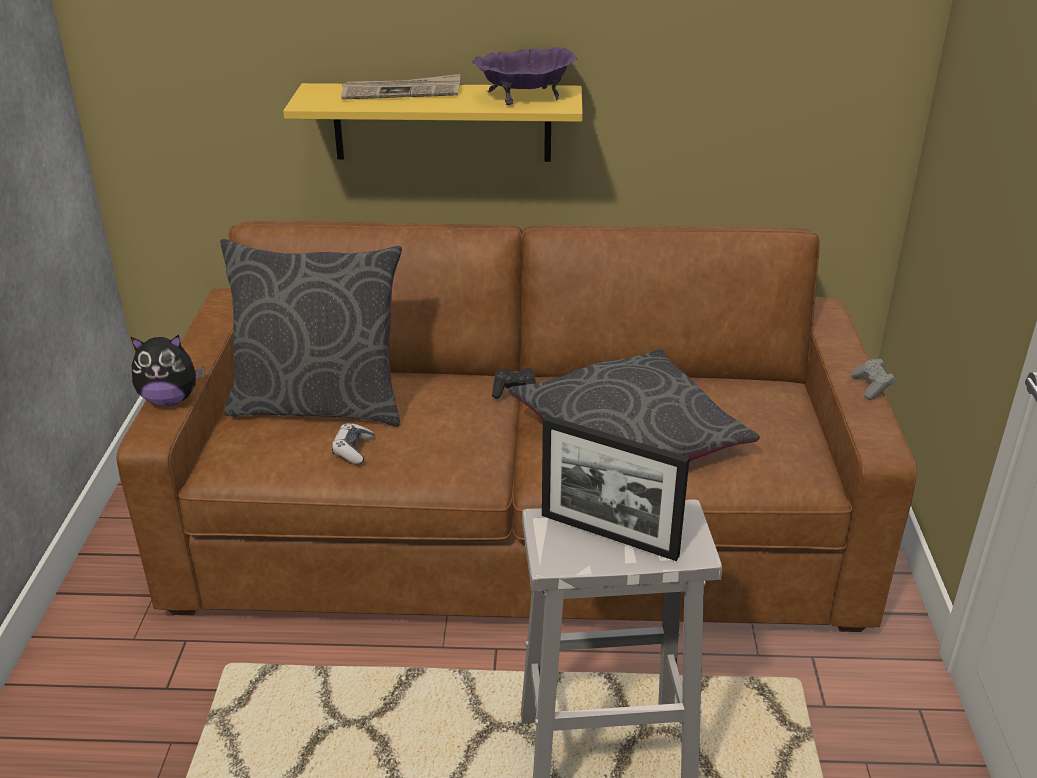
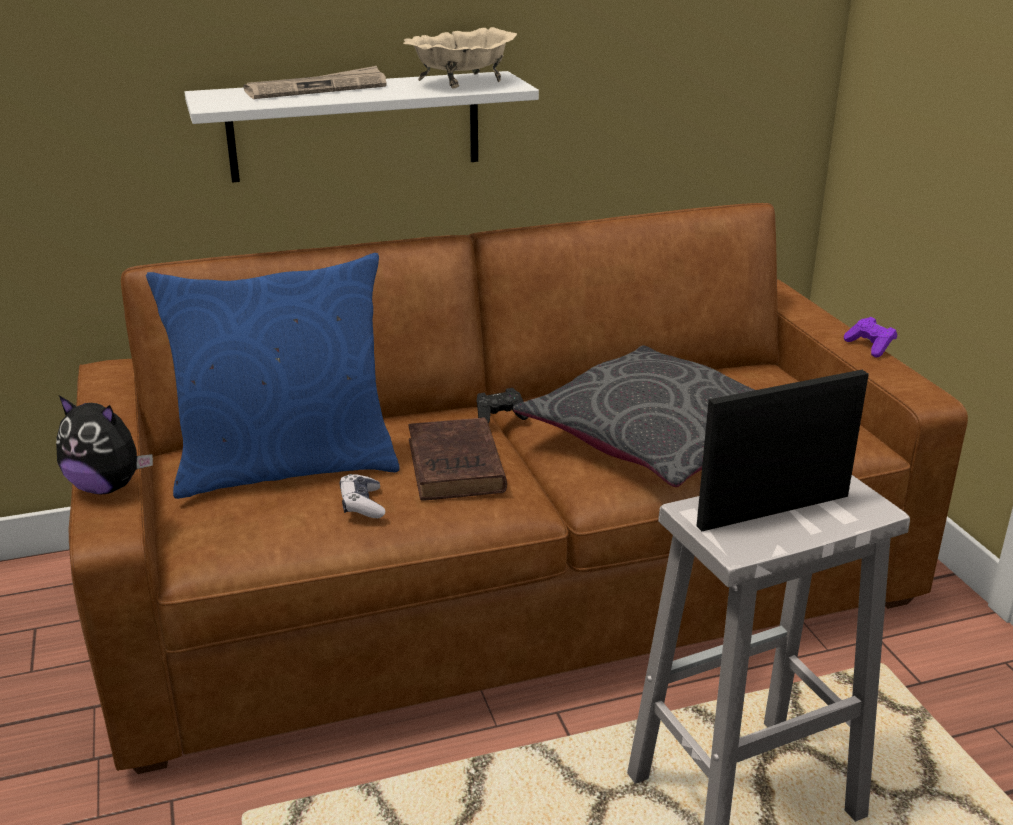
camera: 20 degrees left, 5 degrees down
plush toy [131,335,204,406] -> plush toy turned 45 degrees clockwise [56,395,153,494]
grey pillow [220,239,402,427] -> blue pillow [146,253,400,499]
yellow shelf [283,83,583,162] -> white shelf [184,71,539,183]
purple bowl [472,47,577,105] -> beige bowl [403,27,517,88]
picture frame [542,415,690,561] -> picture frame turned 150 degrees clockwise [697,370,869,531]
grey game controller [851,359,896,400] -> purple game controller [844,317,897,358]
none -> brown book [408,417,507,500]

